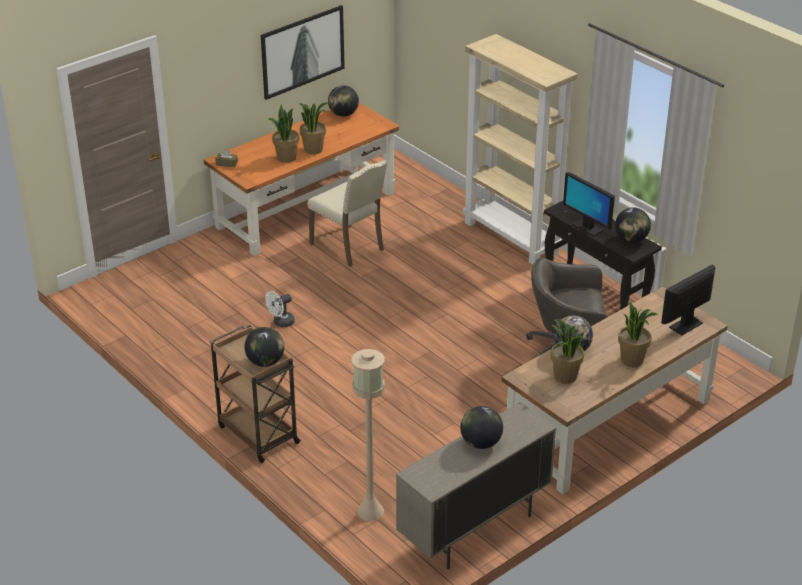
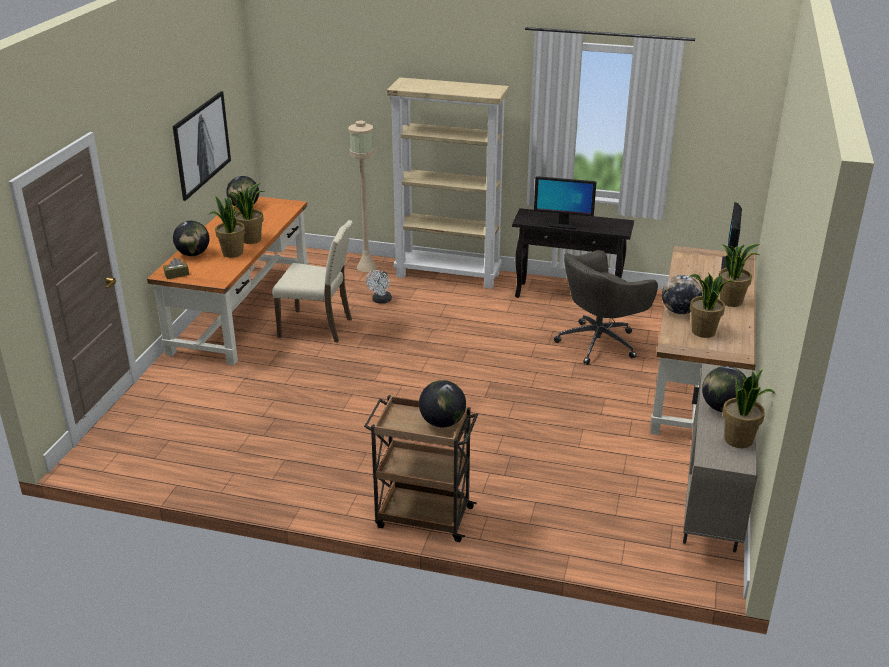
camera: 35 degrees left, 5 degrees down
white fan [265,291,295,327] -> white fan moved to [366,270,392,304]
beige floor lamp [351,349,385,521] -> beige floor lamp moved to [348,121,377,272]
globe [615,208,651,243] -> globe moved to [173,221,209,256]
none -> potted plant [723,369,775,448]

